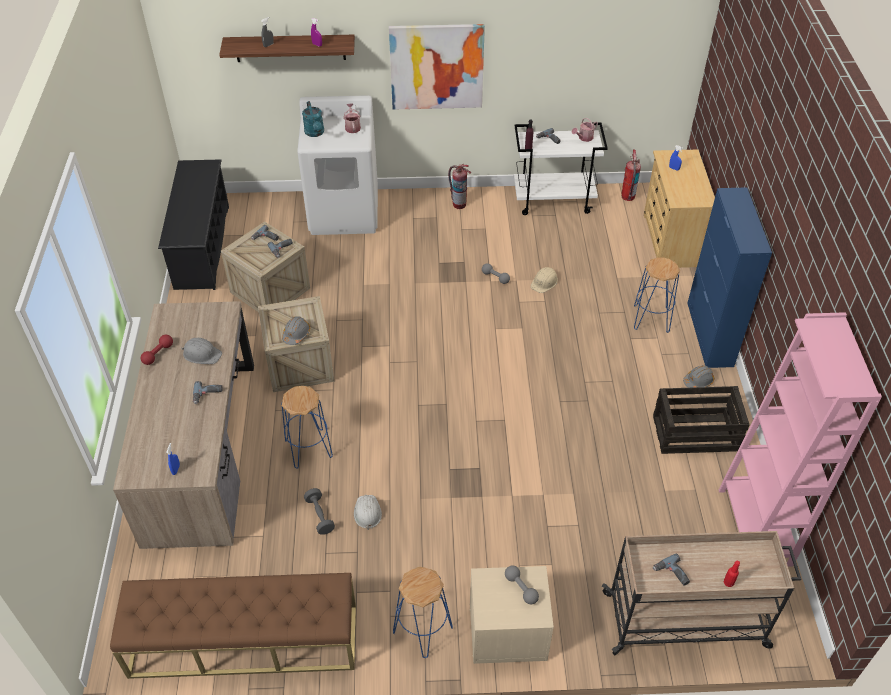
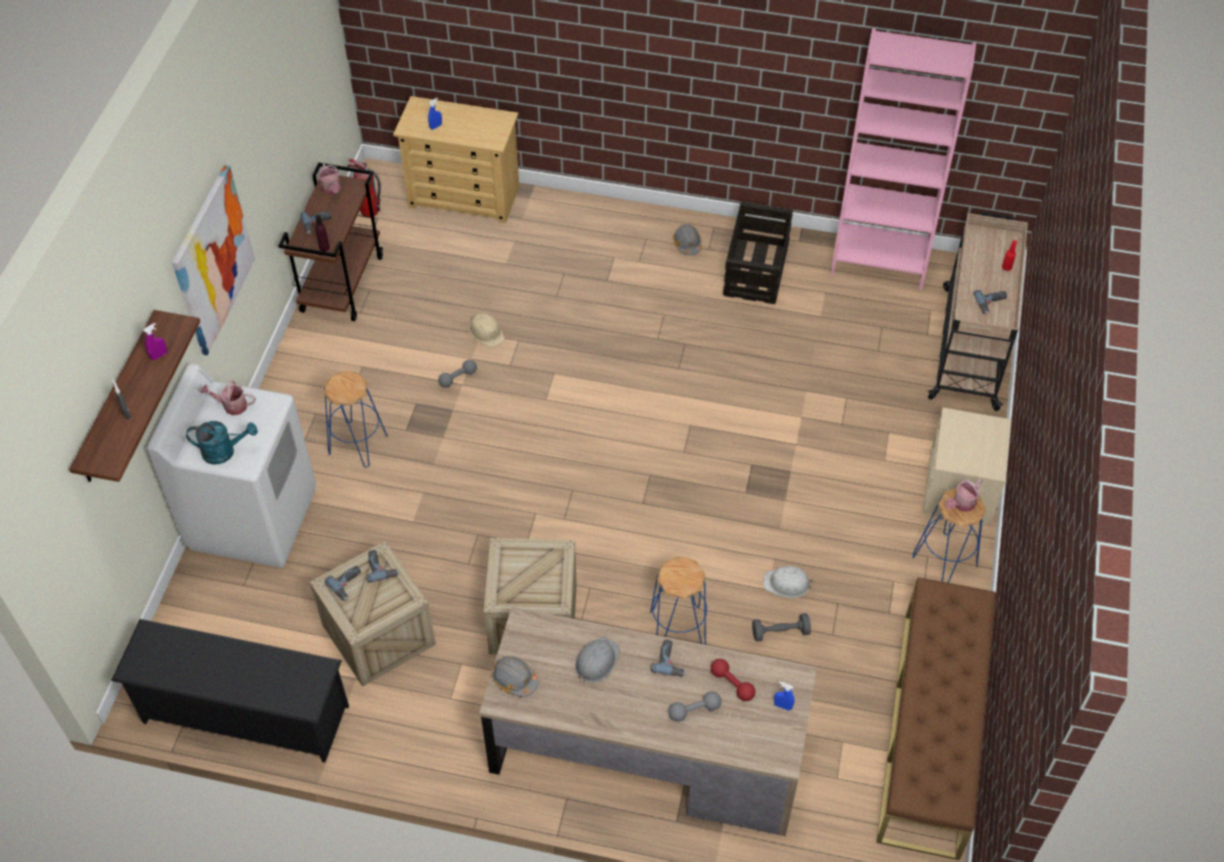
camera: 75 degrees left, 5 degrees up
red dumbbell [141,335,173,365] -> red dumbbell moved to [711,659,755,701]
grey hard hat [282,316,310,345] -> grey hard hat moved to [492,656,539,697]
fire extinguisher [448,164,471,209] -> none
grey dumbbell [505,566,539,604] -> grey dumbbell moved to [668,691,722,722]
white cart [514,122,608,215] -> brown cart [278,163,383,321]
blue stool [634,257,680,333] -> blue stool moved to [324,371,388,468]
blue cabinet [687,187,772,368] -> none
none -> watering can [946,479,983,512]

